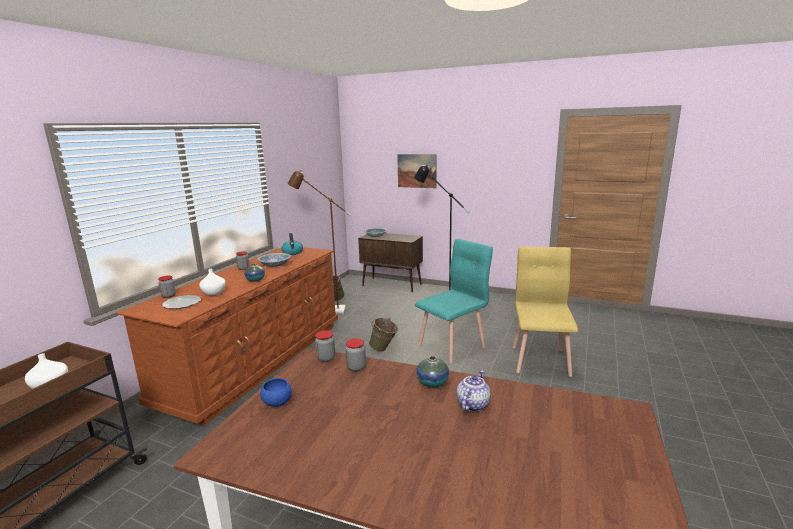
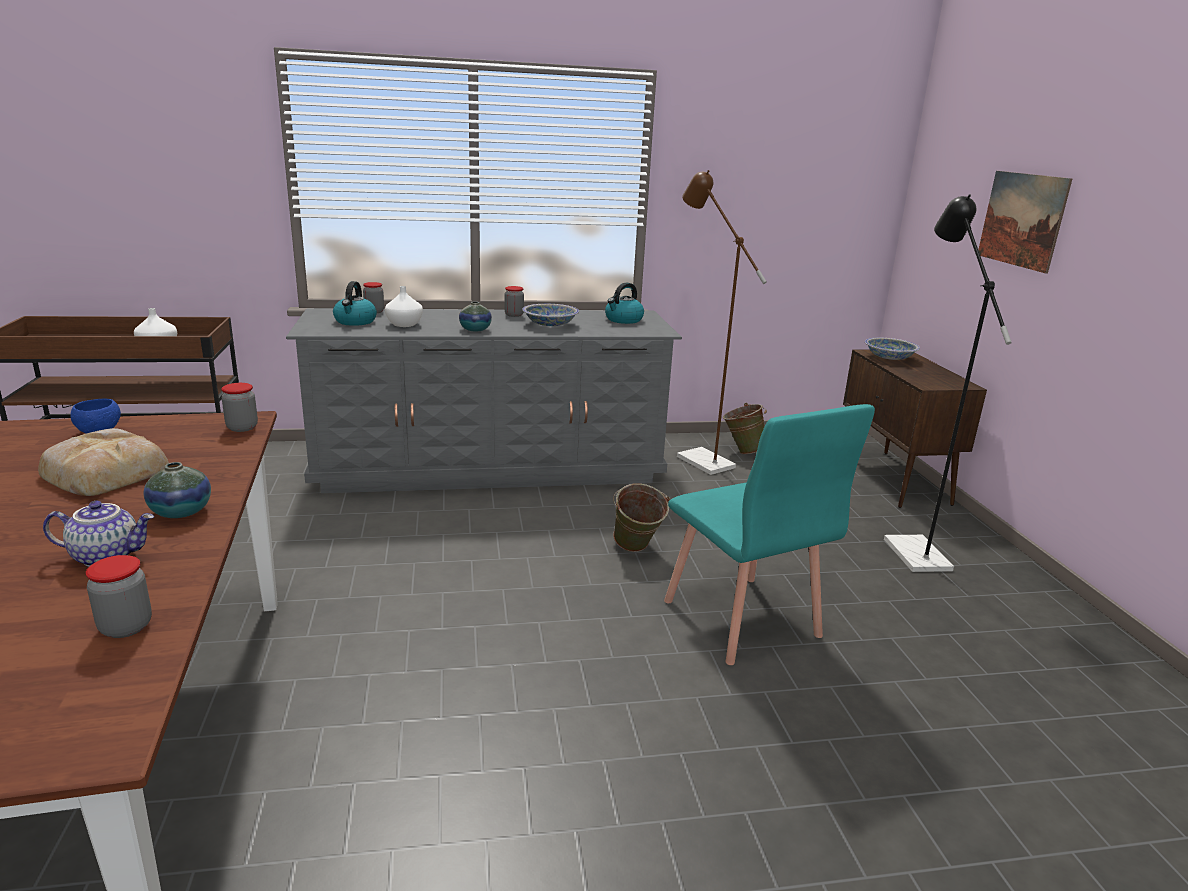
camera: 55 degrees right, 5 degrees up
brown dresser [116,247,338,426] -> grey dresser [286,308,682,493]
plate [162,295,201,309] -> kettle [333,281,377,326]
jar [345,338,366,371] -> jar moved to [86,555,152,638]
turquoise chair [415,239,493,363] -> turquoise chair turned 45 degrees clockwise [664,404,875,665]
yellow chair [512,246,578,377] -> none
none -> bread [38,428,169,496]

